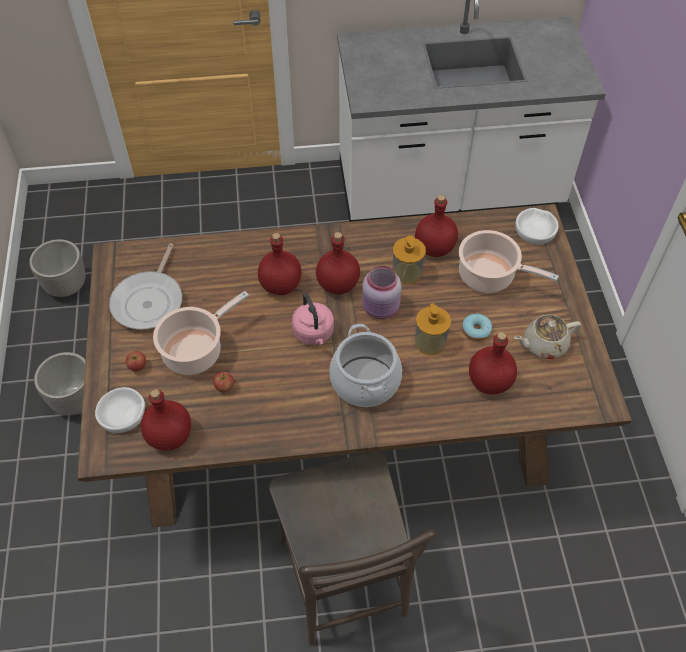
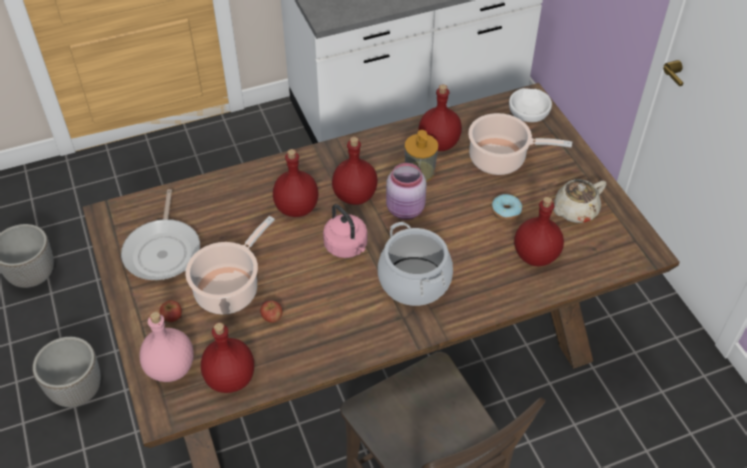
camera: 15 degrees left, 5 degrees down
white bowl [95,387,145,433] -> pink bottle [139,311,194,382]
soap dispenser [415,303,451,355] -> none

